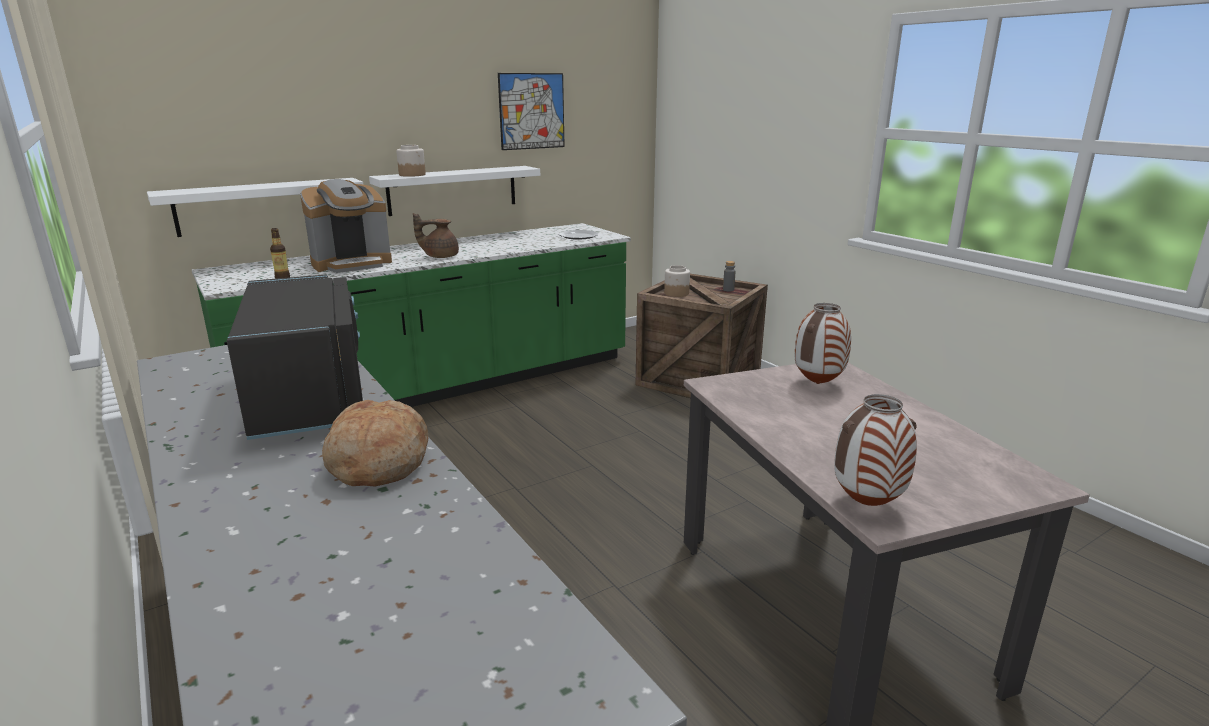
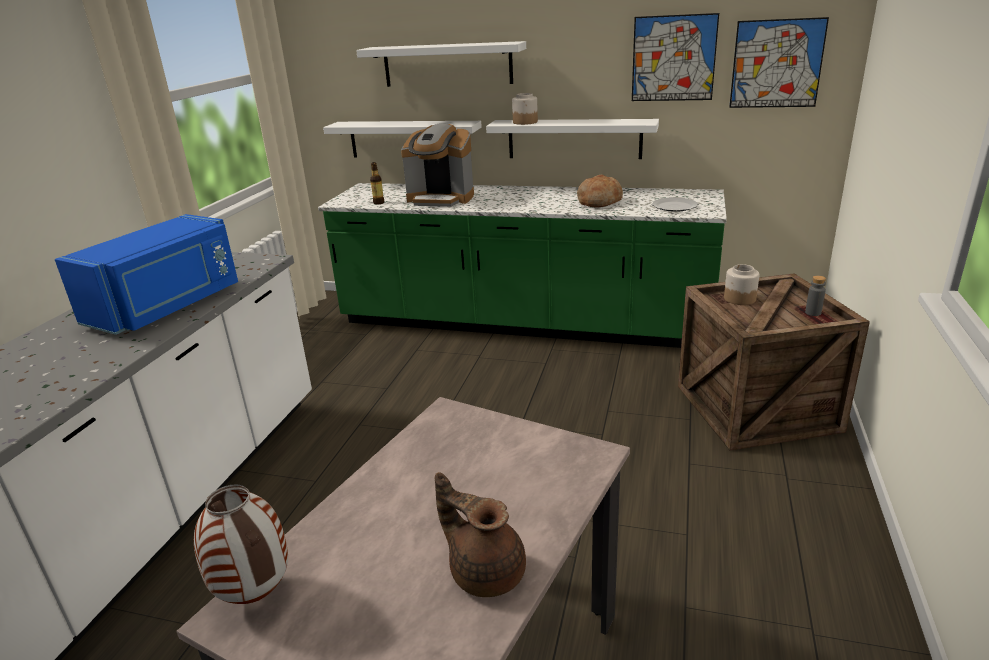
camera: 50 degrees right, 5 degrees up
black microwave [227,275,363,440] -> blue microwave [55,214,238,335]
bread [322,400,429,487] -> bread moved to [577,174,623,207]
brown teapot [413,213,459,258] -> brown teapot moved to [435,472,526,597]
vase [795,303,851,384] -> none
none -> white shelf [356,41,526,87]
none -> picture [729,17,829,108]

